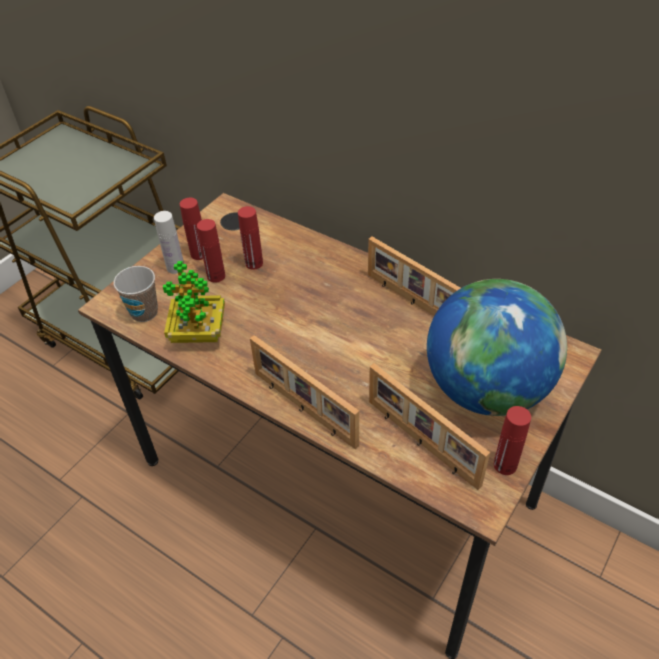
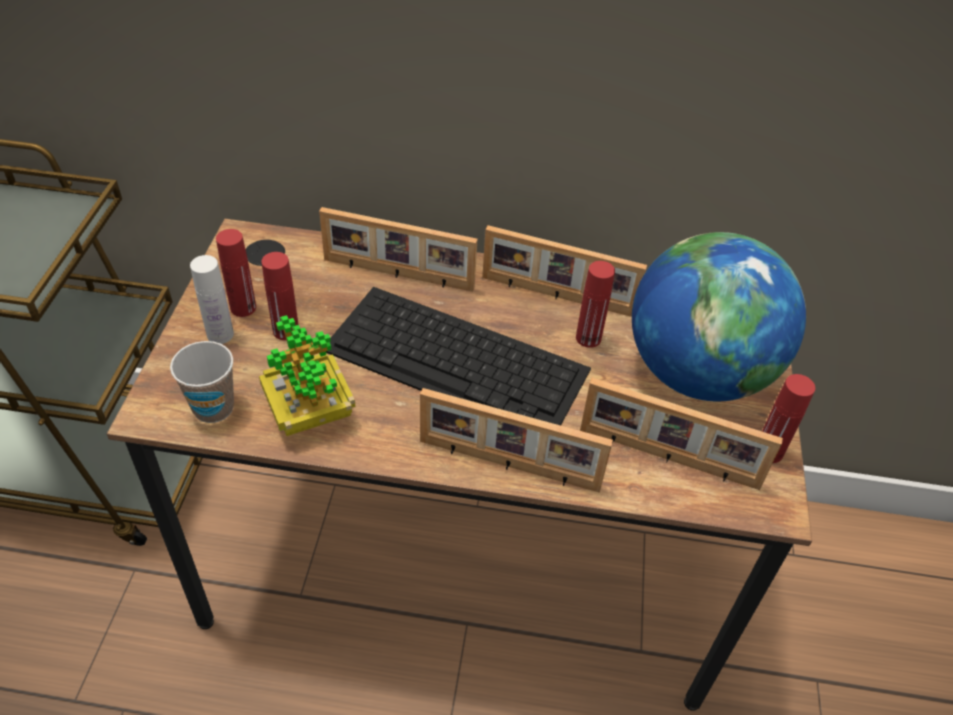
camera: 30 degrees left, 0 degrees up
red bottle [238,206,263,270] -> red bottle moved to [576,261,615,348]
none -> picture frame [319,207,478,292]
none -> keyboard [326,287,591,425]

